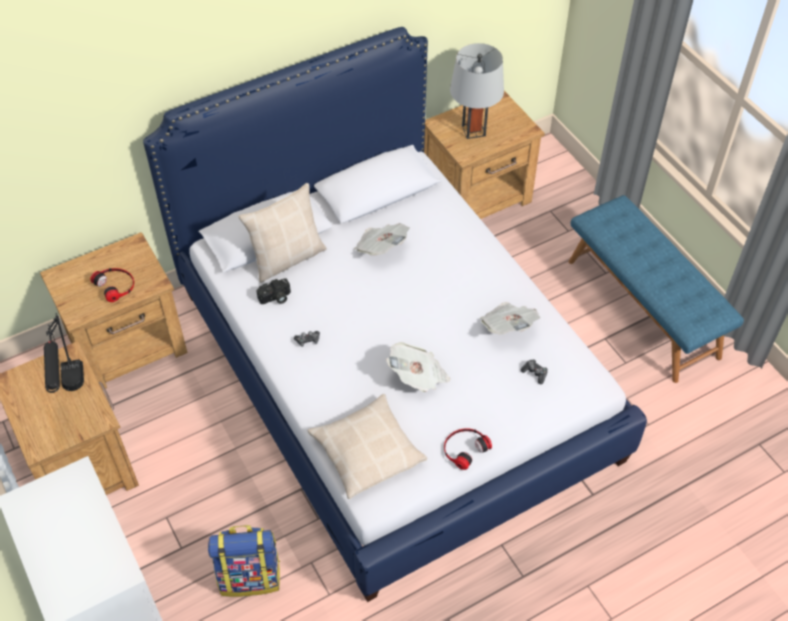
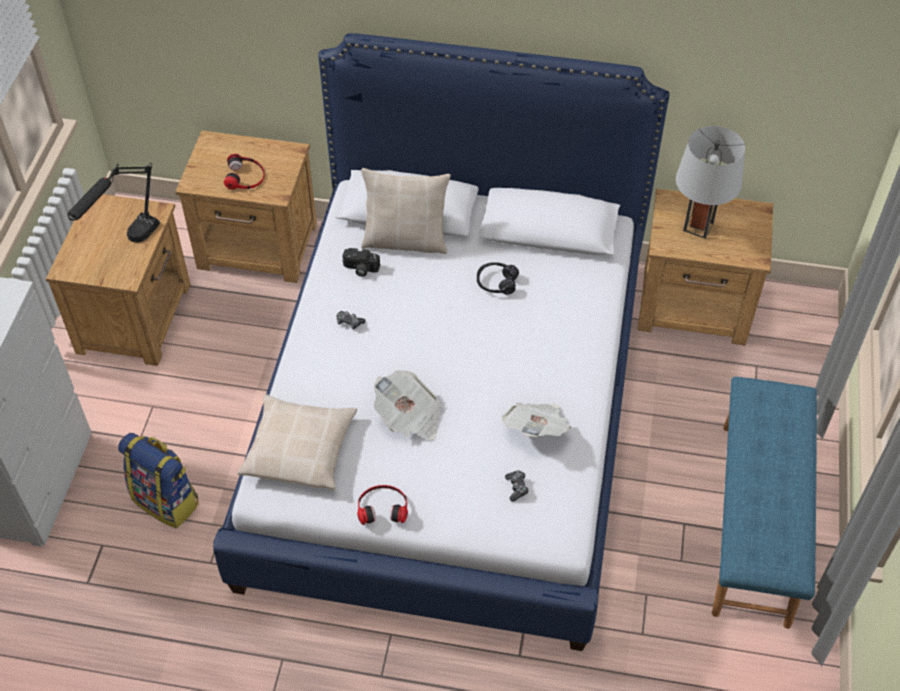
camera: 40 degrees right, 0 degrees up
newspaper [354,223,410,255] -> black headphones [477,262,519,295]

